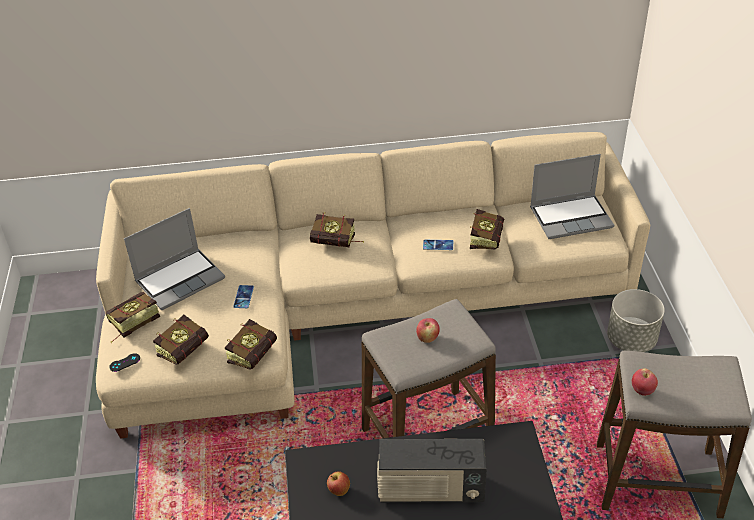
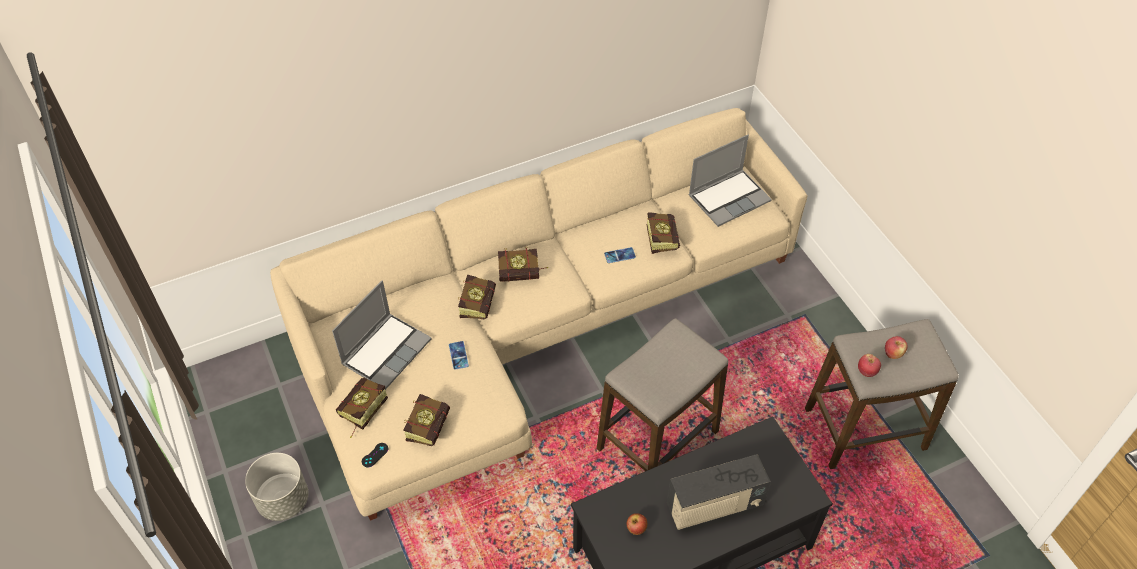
camera: 20 degrees left, 10 degrees up
book [225,319,277,370] -> book moved to [458,274,496,320]
apple [416,318,440,343] -> apple moved to [885,336,908,359]
grey planter [607,289,665,352] -> grey planter moved to [245,453,308,521]

